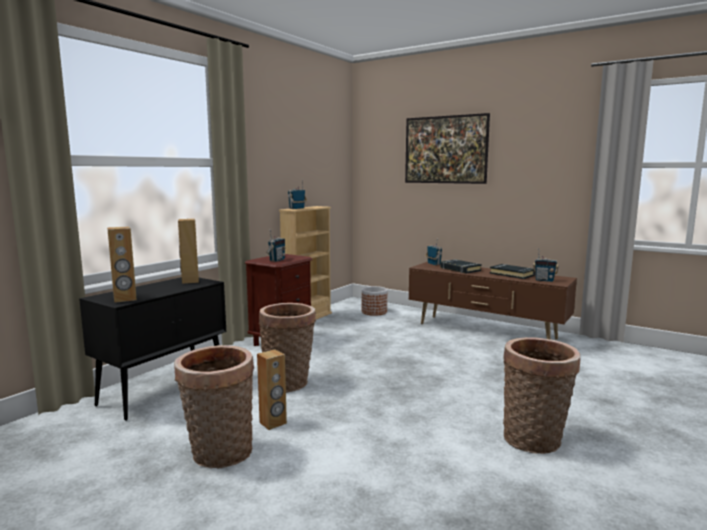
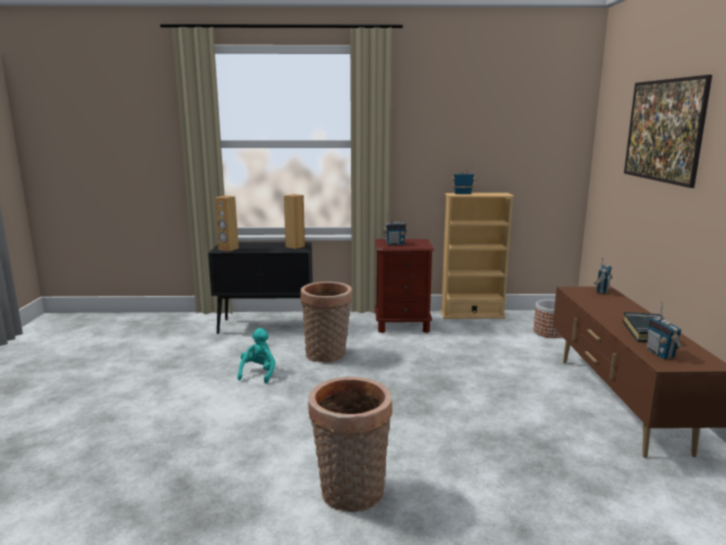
camera: 55 degrees right, 5 degrees up
basket [174,345,254,469] -> none
brown speaker [257,349,287,430] -> turquoise plush toy [237,328,276,384]
black book [440,259,482,274] -> none

